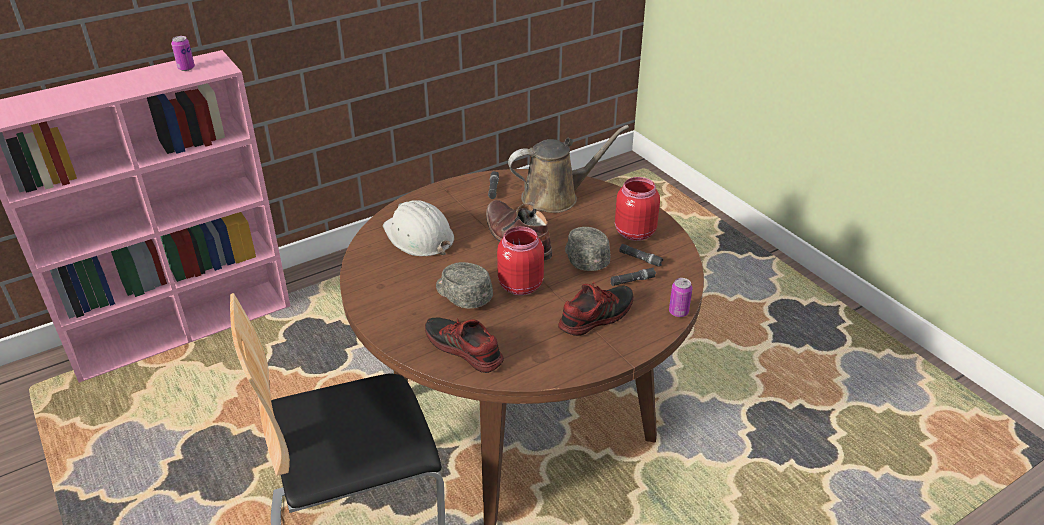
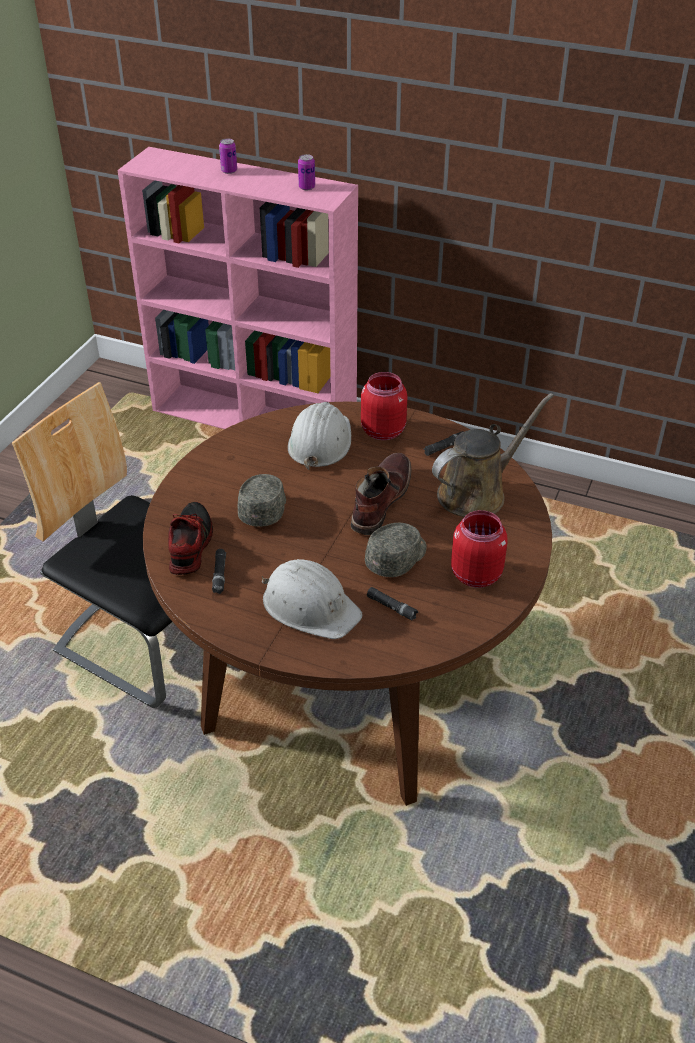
camera: 55 degrees right, 5 degrees up
red jar [497,226,544,295] -> red jar moved to [361,372,407,440]
brown watering can [508,125,629,213] -> brown watering can turned 75 degrees counterclockwise [432,393,554,517]
shoe [558,282,633,336] -> white hard hat [262,559,363,639]
black flashlight [619,244,663,267] -> black flashlight moved to [212,549,226,594]
can [669,278,692,317] -> can moved to [219,138,237,174]

